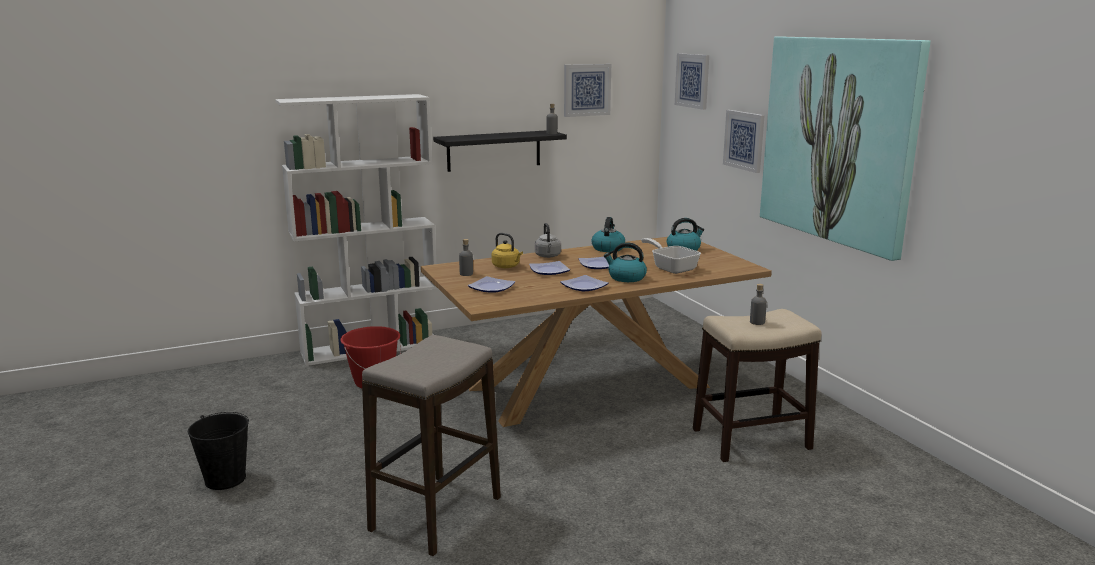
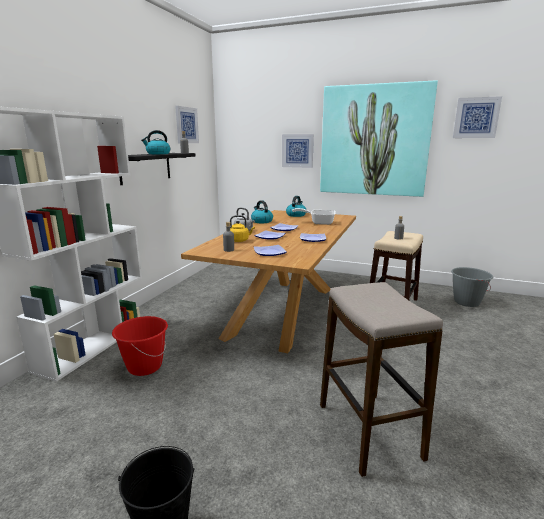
camera: 45 degrees left, 0 degrees up
kettle [604,242,647,282] -> kettle moved to [141,130,170,154]
picture [675,53,709,110] -> picture moved to [453,96,502,138]
none -> grey bucket [451,267,493,307]

